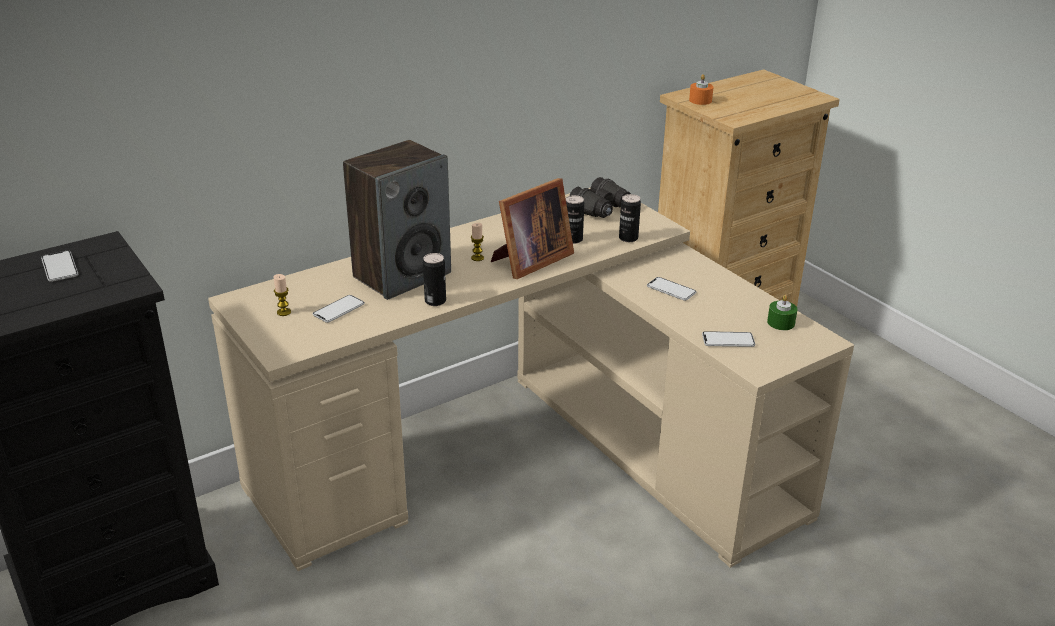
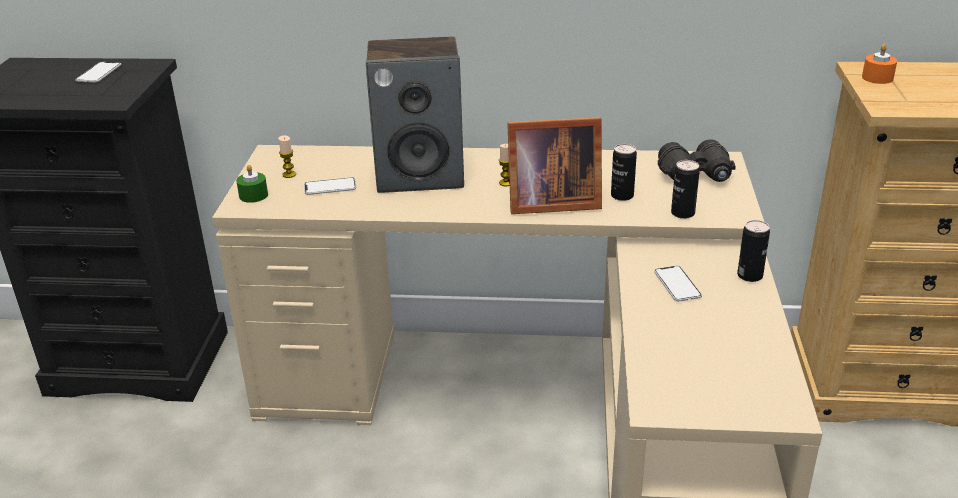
camera: 40 degrees right, 0 degrees up
can [423,253,446,306] -> can moved to [737,220,770,282]
phone [702,331,755,347] -> none
green candle [767,295,797,330] -> green candle moved to [236,165,268,203]

